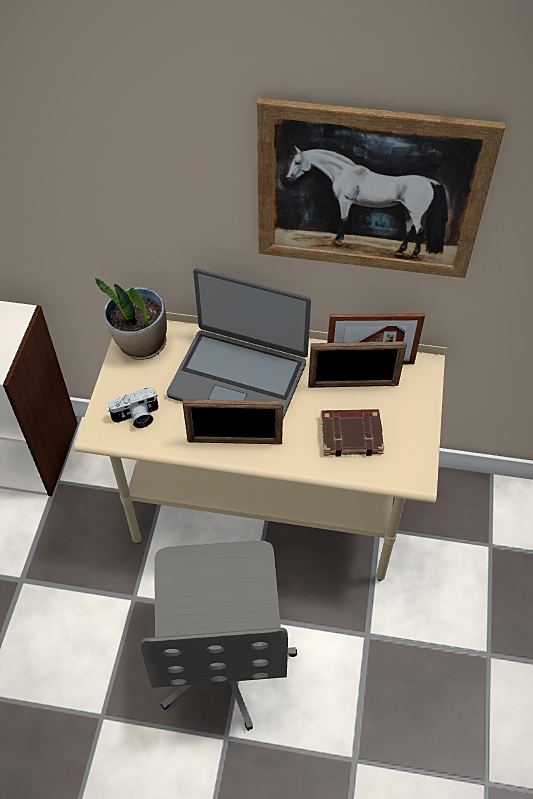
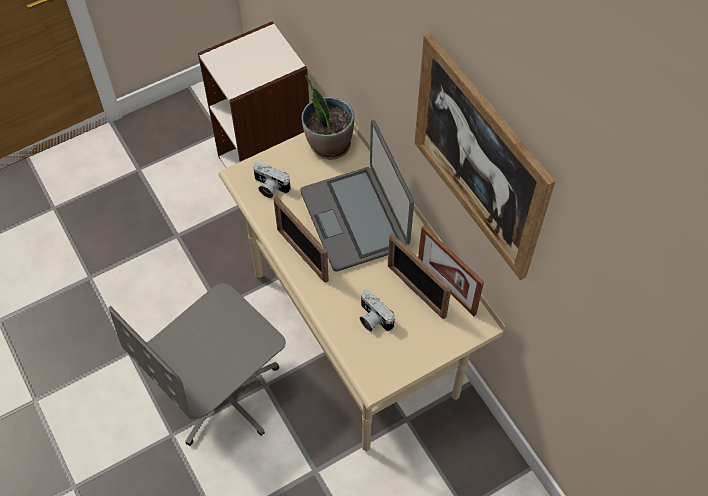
camera: 50 degrees right, 5 degrees up
brown book [321,409,384,456] -> camera [360,290,395,332]

